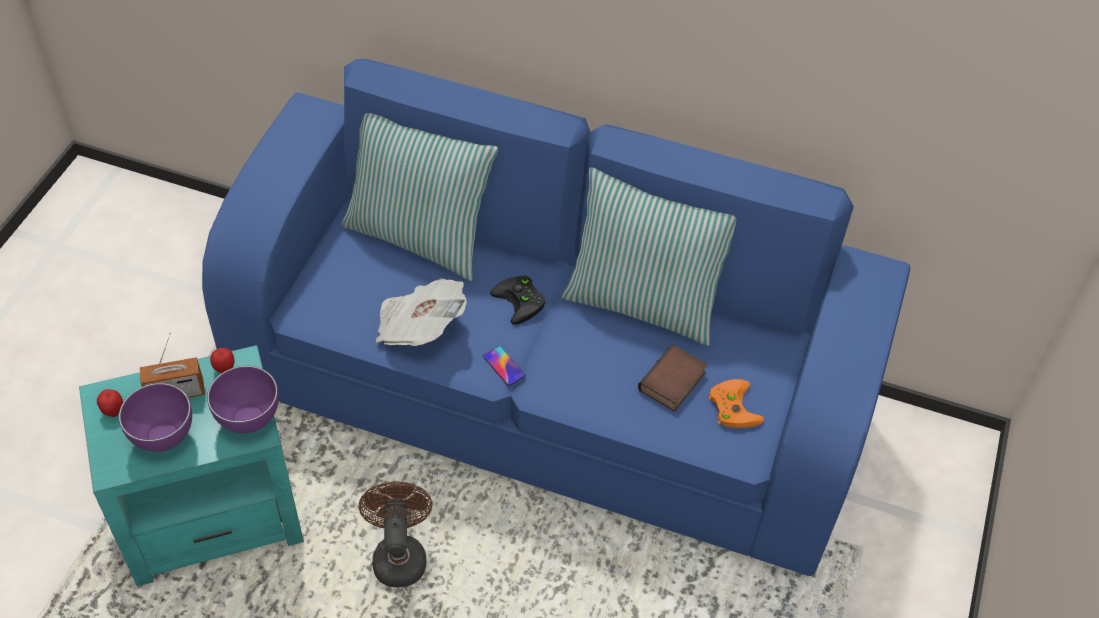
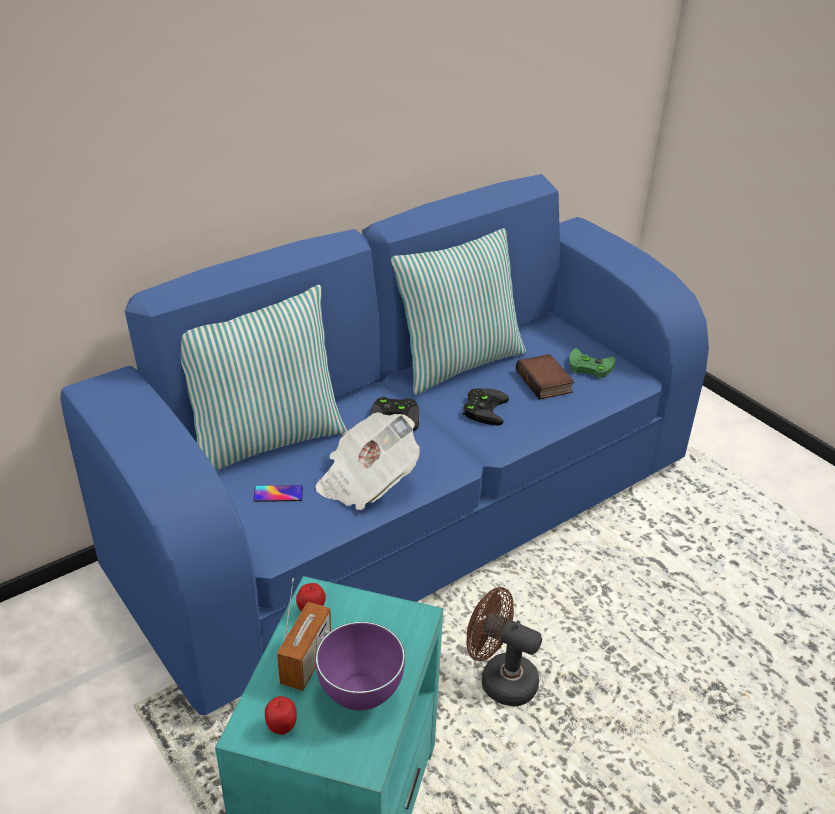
camera: 55 degrees left, 15 degrees down
purple bowl [207,366,279,433] -> none
phone [483,346,526,386] -> phone moved to [253,485,303,502]
orange game controller [708,379,764,428] -> green game controller [569,348,616,379]
none -> black game controller [463,388,509,425]

